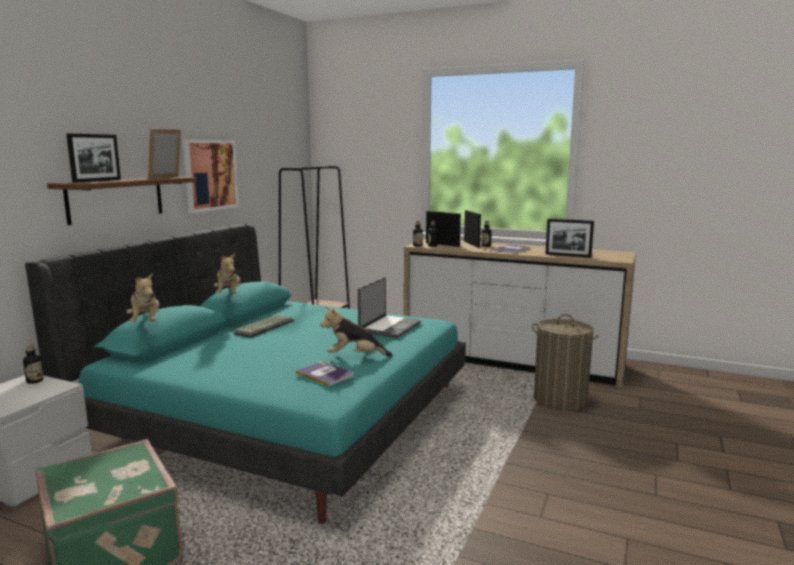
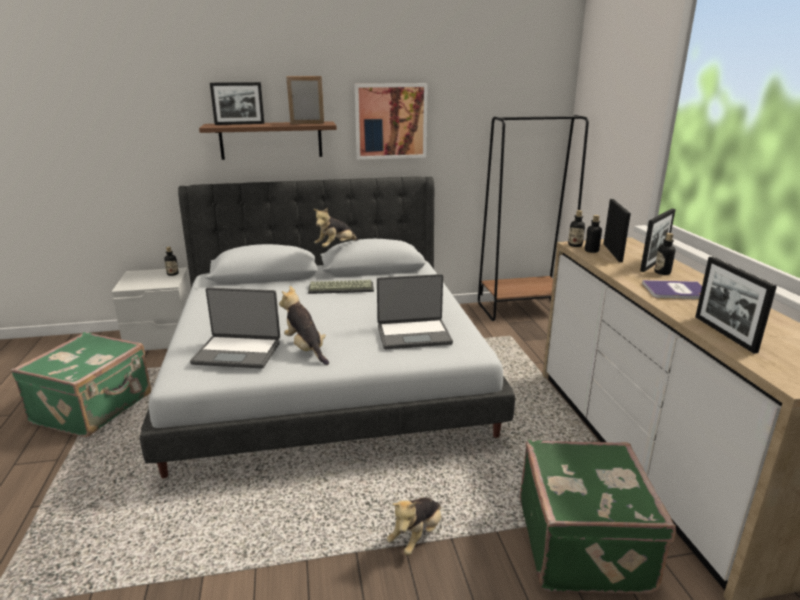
camera: 55 degrees right, 10 degrees up
turquoise bed [25,224,466,524] -> grey bed [140,177,515,478]
plush toy [126,273,160,322] -> plush toy moved to [387,497,441,555]
book [295,362,353,386] -> laptop [190,287,280,368]
laundry basket [532,314,599,411] -> green suitcase [520,440,676,593]

